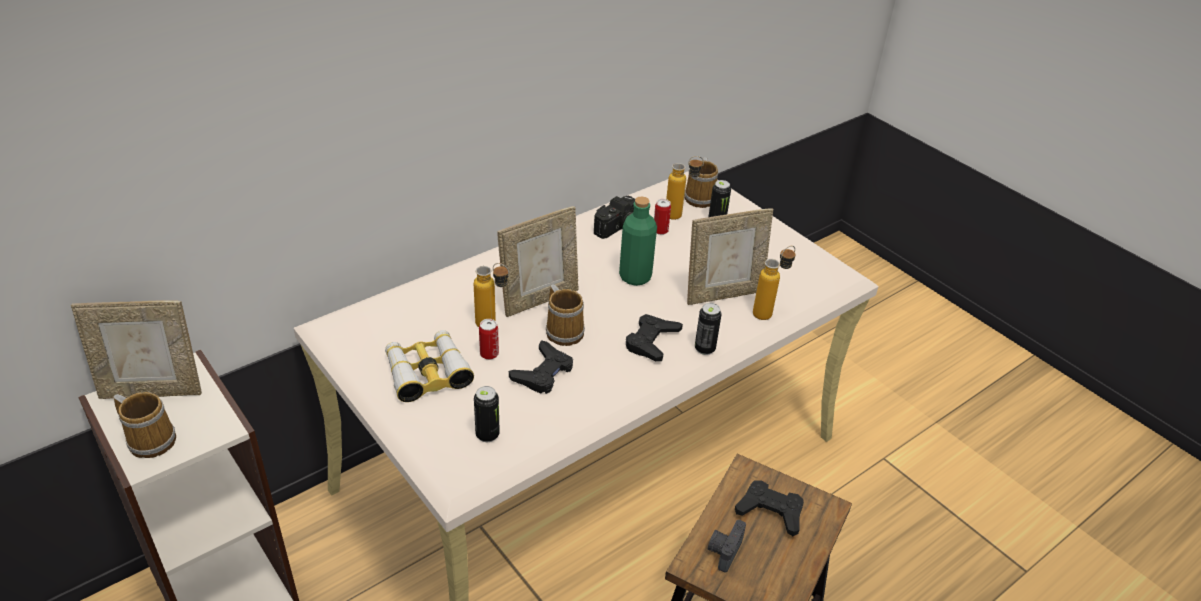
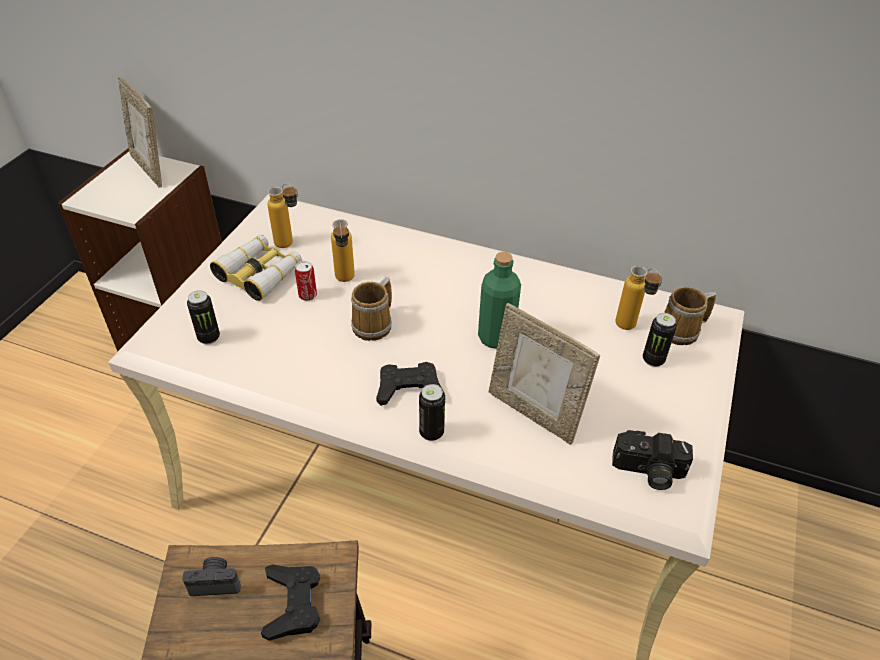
camera: 60 degrees right, 5 degrees up
mug [113,392,176,458] -> none
picture frame [497,206,579,317] -> none
black game controller [509,340,573,394] -> none
camera [594,195,635,239] -> camera moved to [612,430,693,490]
can [654,199,671,235] -> none
bottle [753,246,796,320] -> bottle moved to [267,183,298,248]

